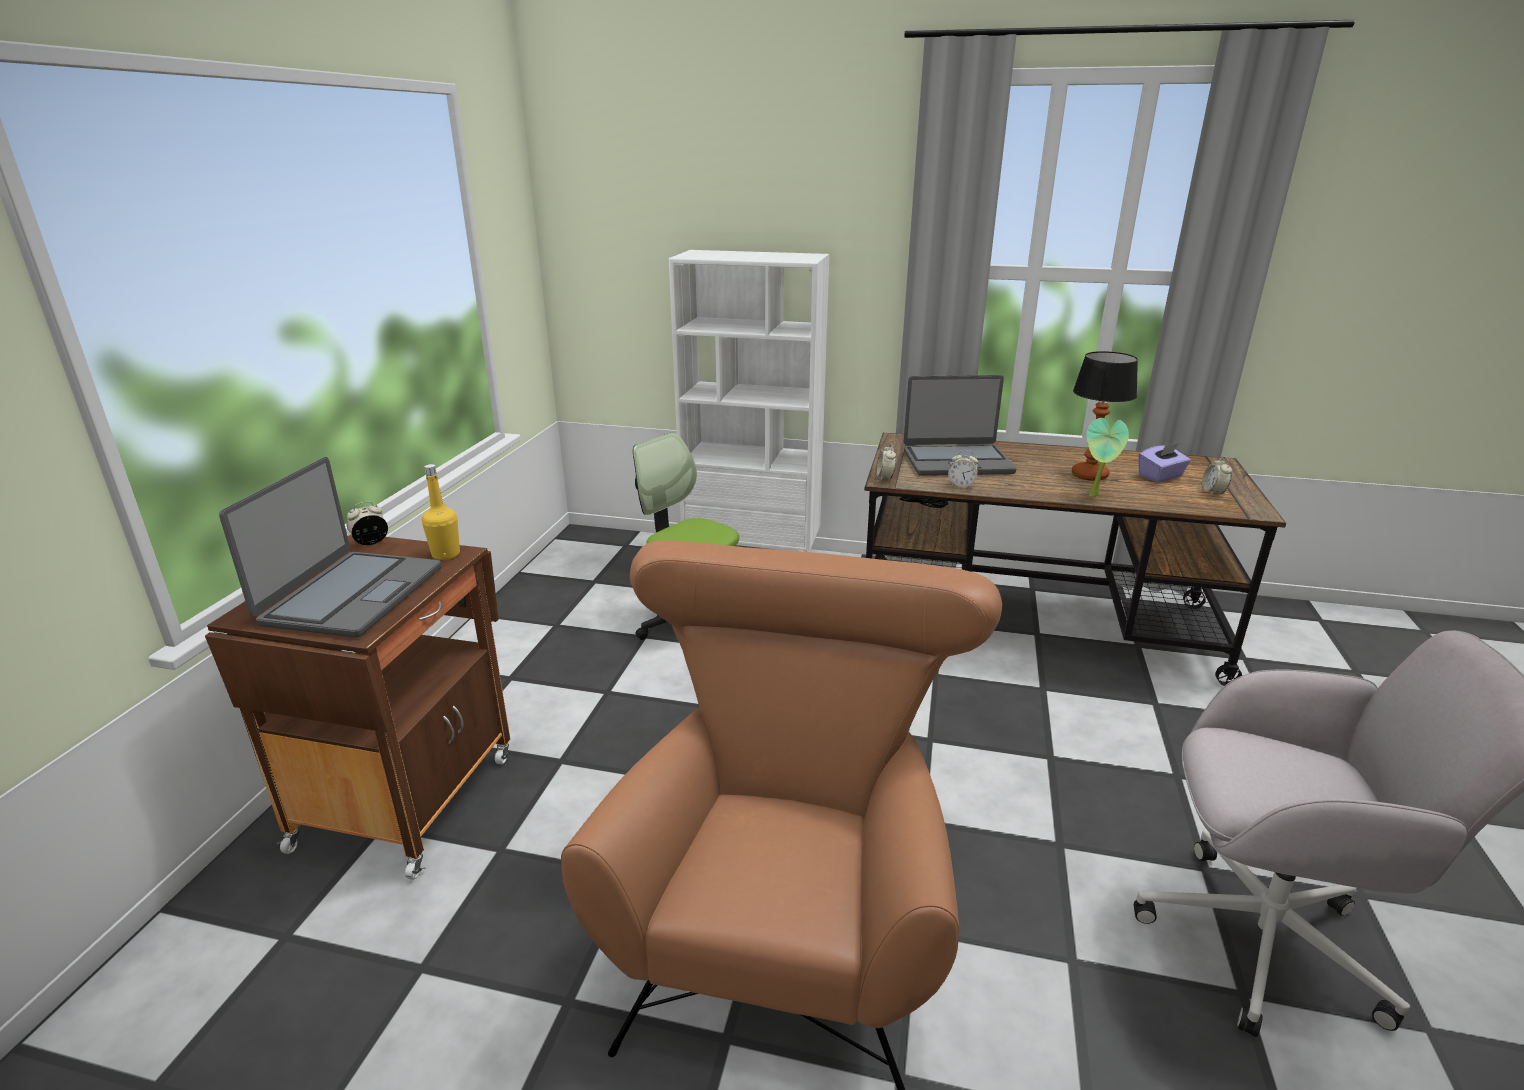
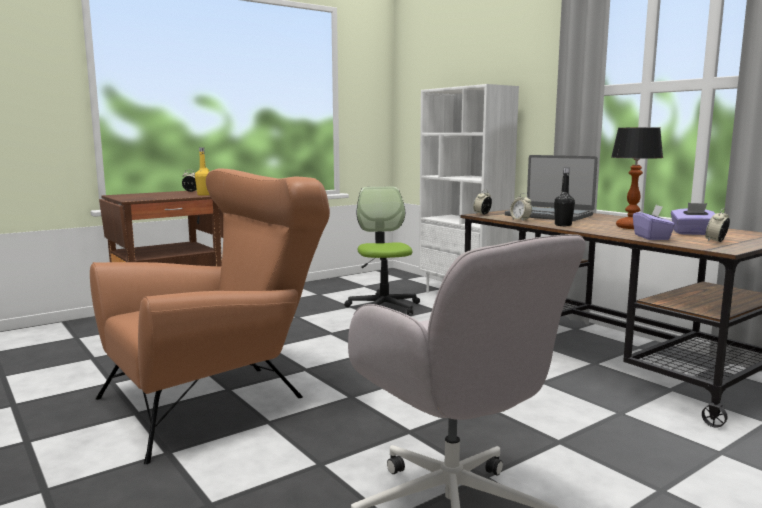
camera: 40 degrees right, 15 degrees down
laptop [219,457,441,638] -> none
potted plant [1087,418,1129,497] -> none
none -> black bottle [554,167,575,226]
none -> purple tissue box [633,205,675,240]

